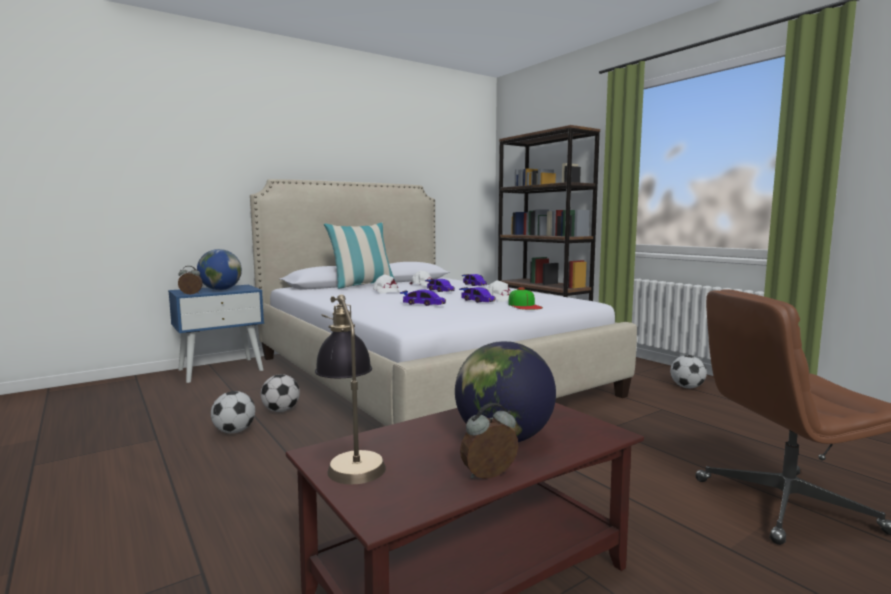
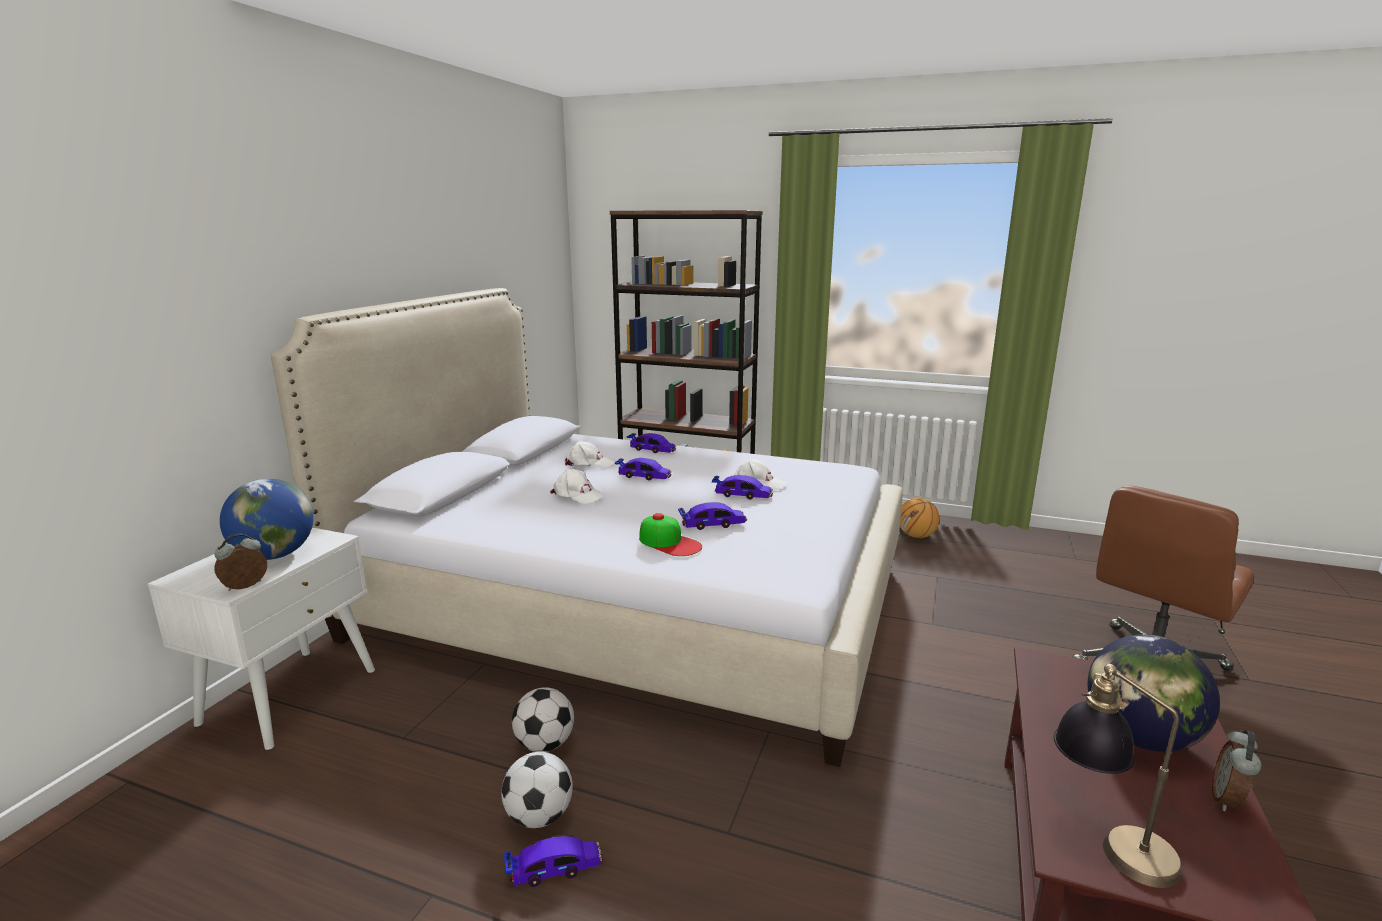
camera: 35 degrees left, 10 degrees up
blue nightstand [168,285,264,383] -> white nightstand [147,527,375,750]
pillow [324,222,397,289] -> none
cap [508,287,543,310] -> cap moved to [639,513,702,556]
football [670,355,707,388] -> basketball [900,498,940,538]
none -> toy car [504,835,603,887]

